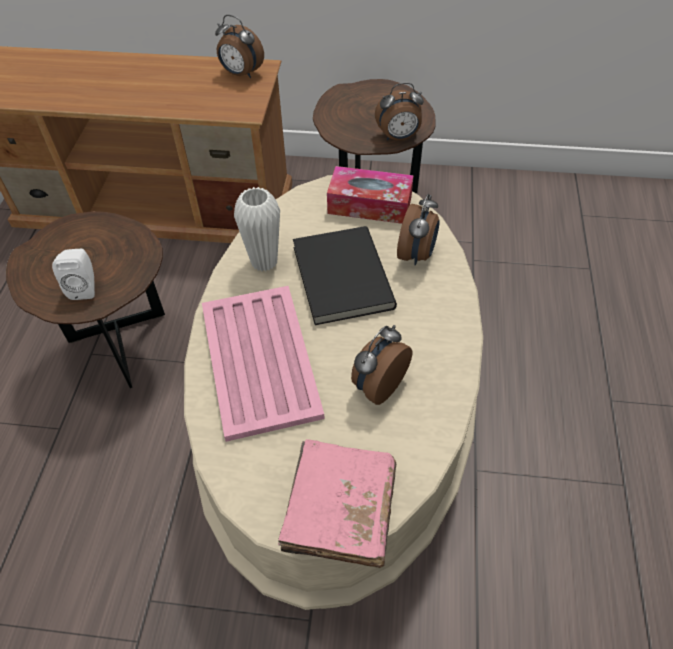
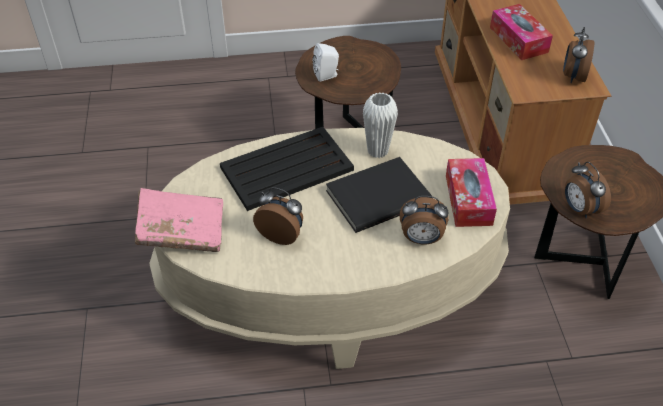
camera: 75 degrees right, 5 degrees down
pink tray [202,286,325,442] -> black tray [220,127,354,211]
none -> tissue box [490,4,553,60]

